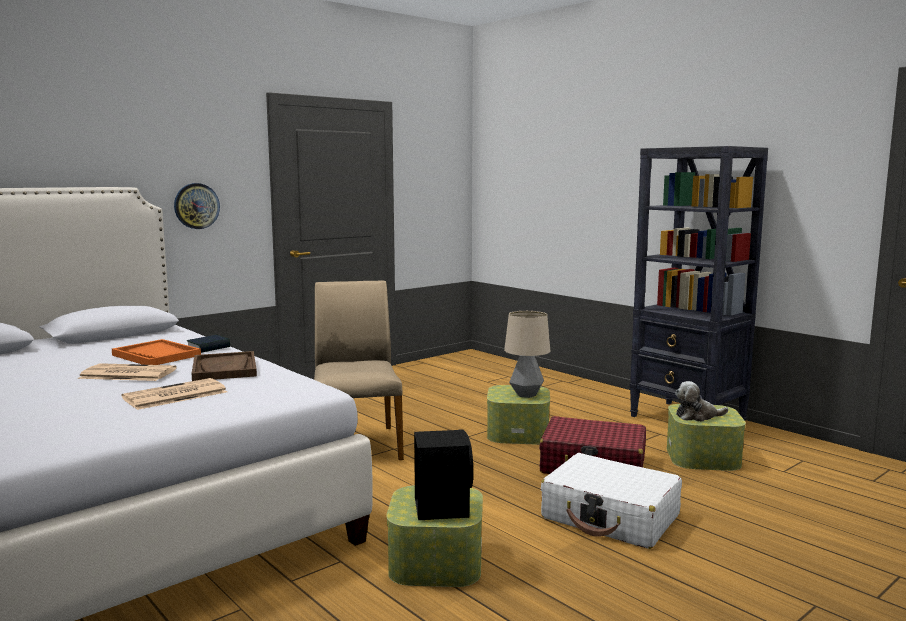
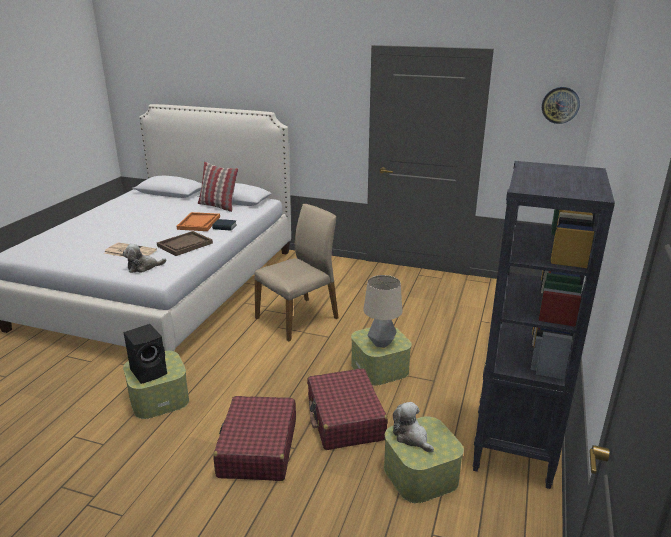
camera: 60 degrees right, 15 degrees up
newspaper [78,363,177,381] -> none
wall clock [174,183,220,229] -> wall clock moved to [542,87,580,124]
white suitcase [541,453,682,549] -> red suitcase [213,396,296,481]
none -> plush toy [123,244,166,273]
none -> pillow [198,162,238,212]

